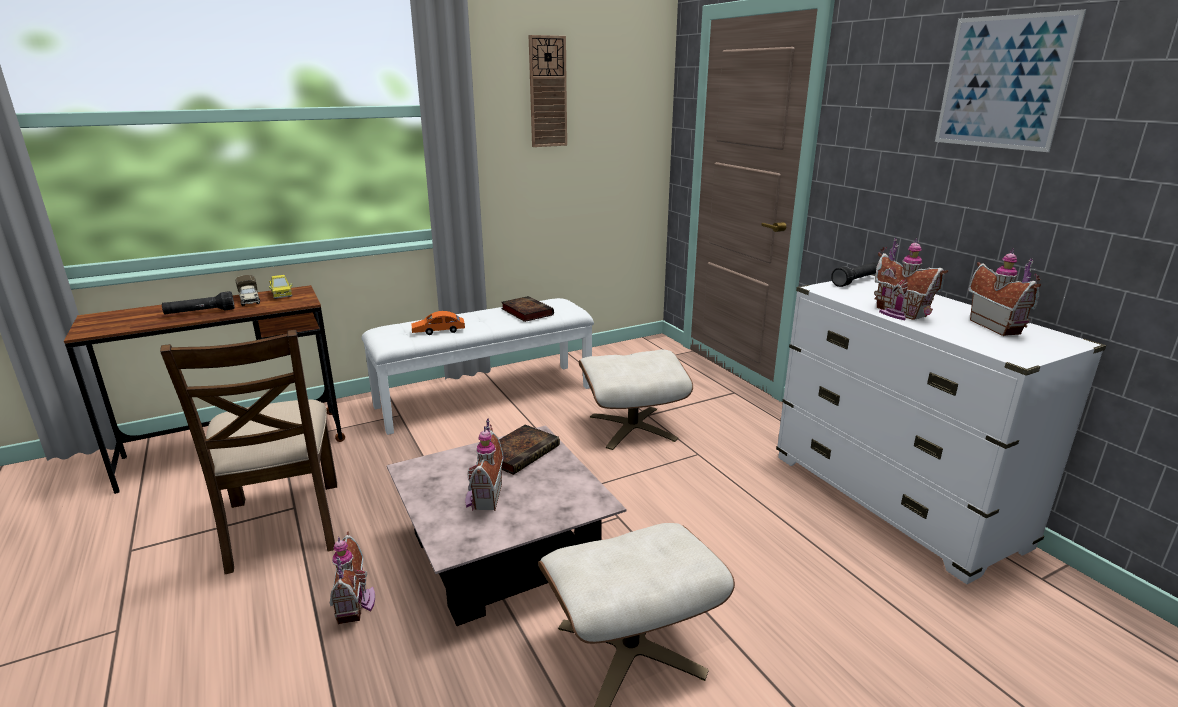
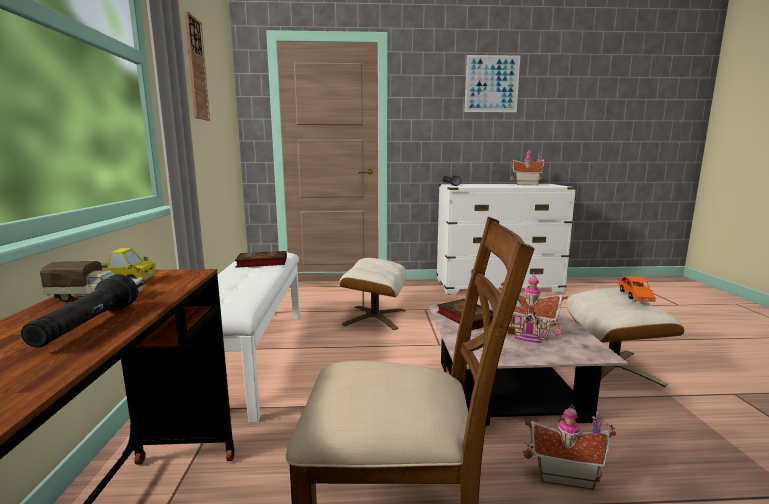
camera: 65 degrees left, 10 degrees down
orange toy car [411,311,465,335] -> orange toy car moved to [618,276,656,302]
toy house [874,238,948,320] -> none

